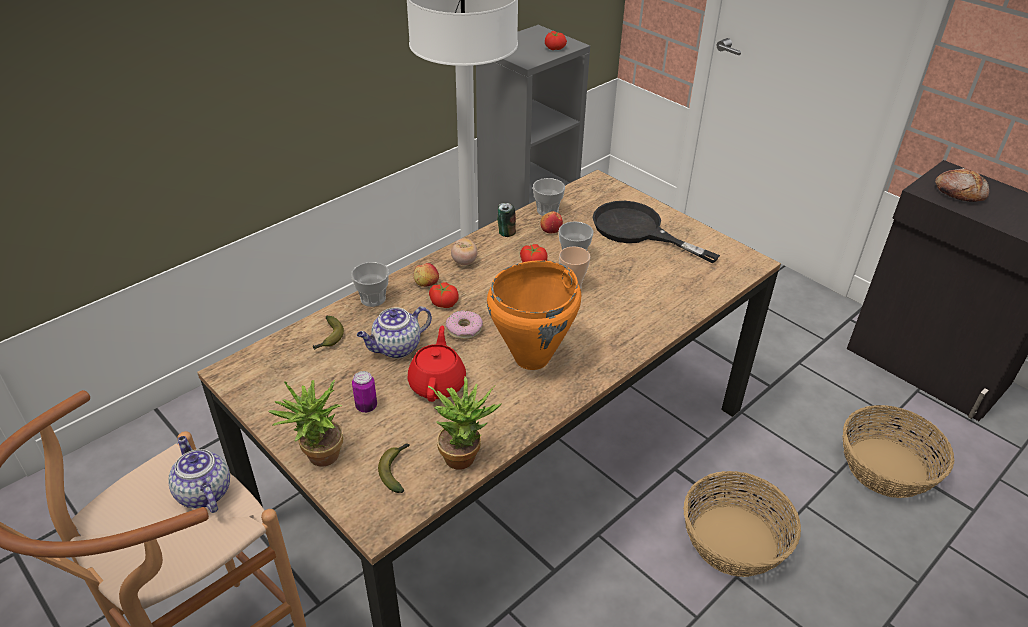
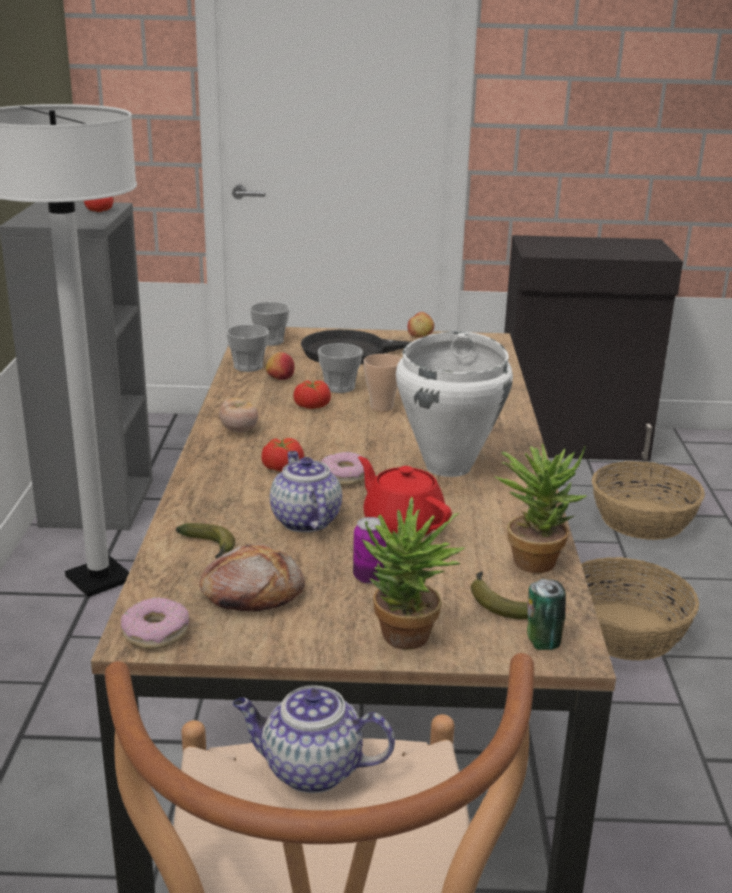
camera: 45 degrees left, 15 degrees down
cup [351,262,389,307] -> cup moved to [250,302,289,346]
teapot [357,306,432,358] -> teapot turned 150 degrees clockwise [270,451,342,532]
apple [414,263,439,287] -> apple moved to [408,312,434,338]
orange cooking pot [487,260,581,370] -> white cooking pot [396,331,513,477]
can [497,203,516,237] -> can moved to [527,579,566,650]
bread [935,168,989,202] -> bread moved to [199,544,305,611]
none -> donut [121,597,189,649]

